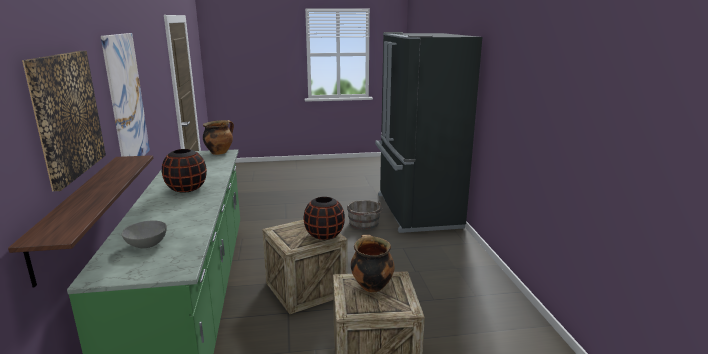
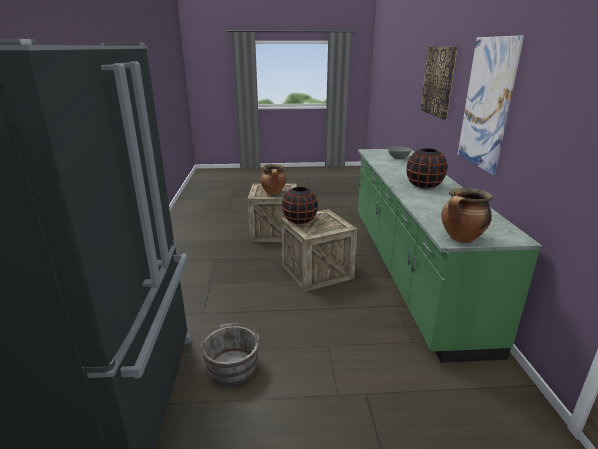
camera: 175 degrees left, 5 degrees up
shelf [8,155,154,288] -> none

